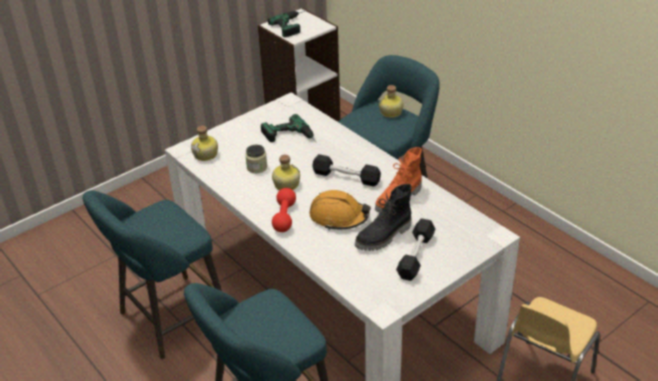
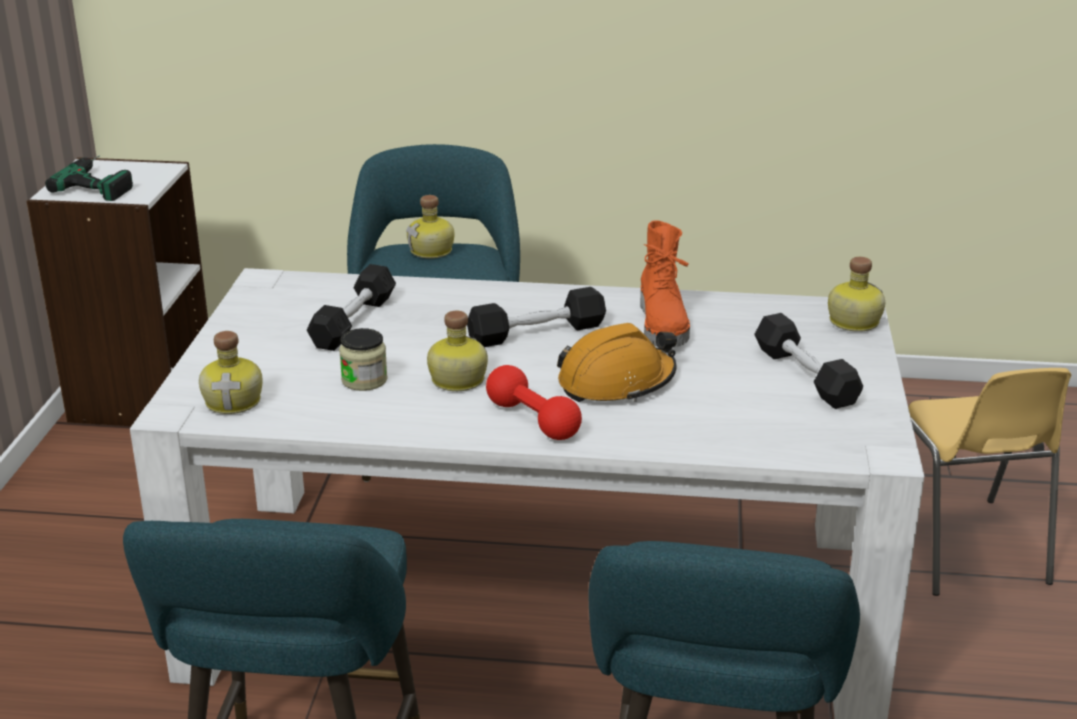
camera: 45 degrees left, 10 degrees down
power drill [261,114,316,142] -> black dumbbell [307,264,396,351]
black boot [355,184,412,251] -> none
none -> bottle [828,257,885,332]

